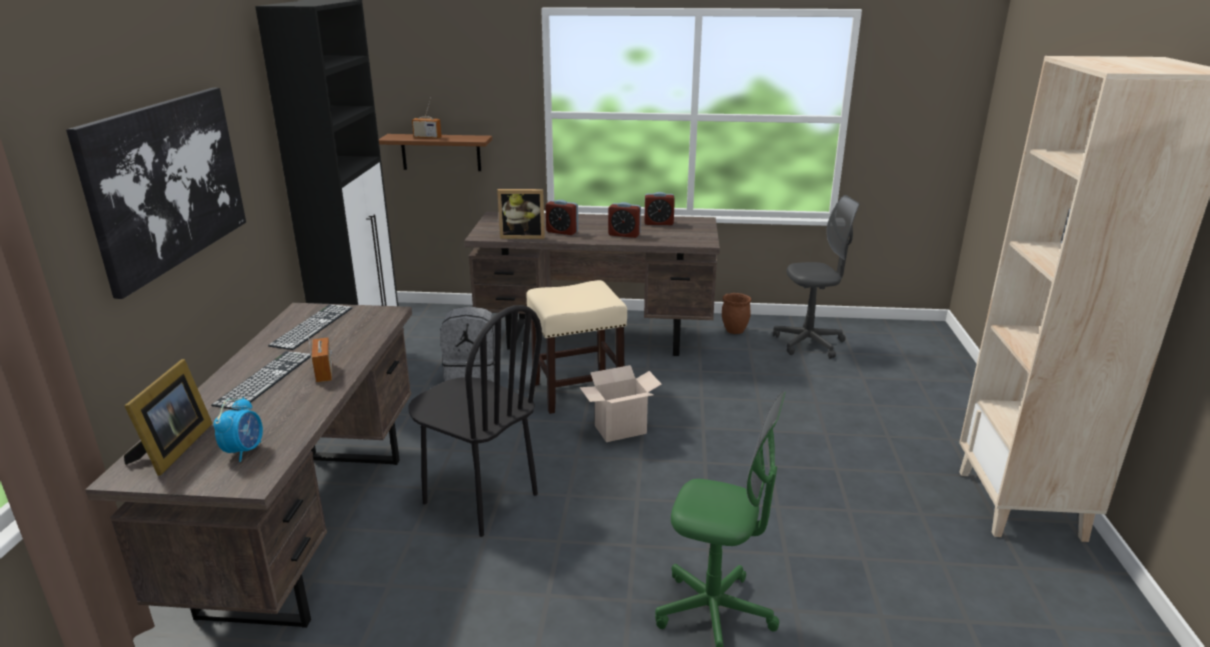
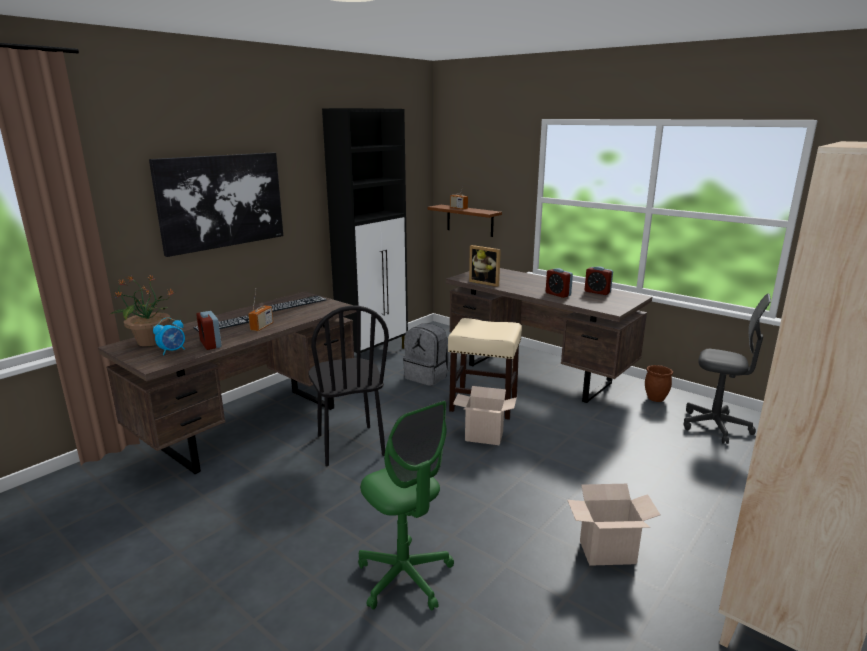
camera: 35 degrees right, 5 degrees down
picture frame [124,359,213,476] -> potted plant [109,275,174,346]
alarm clock [545,200,578,235] -> alarm clock moved to [196,311,222,350]
none -> cardboard box [567,484,660,566]

